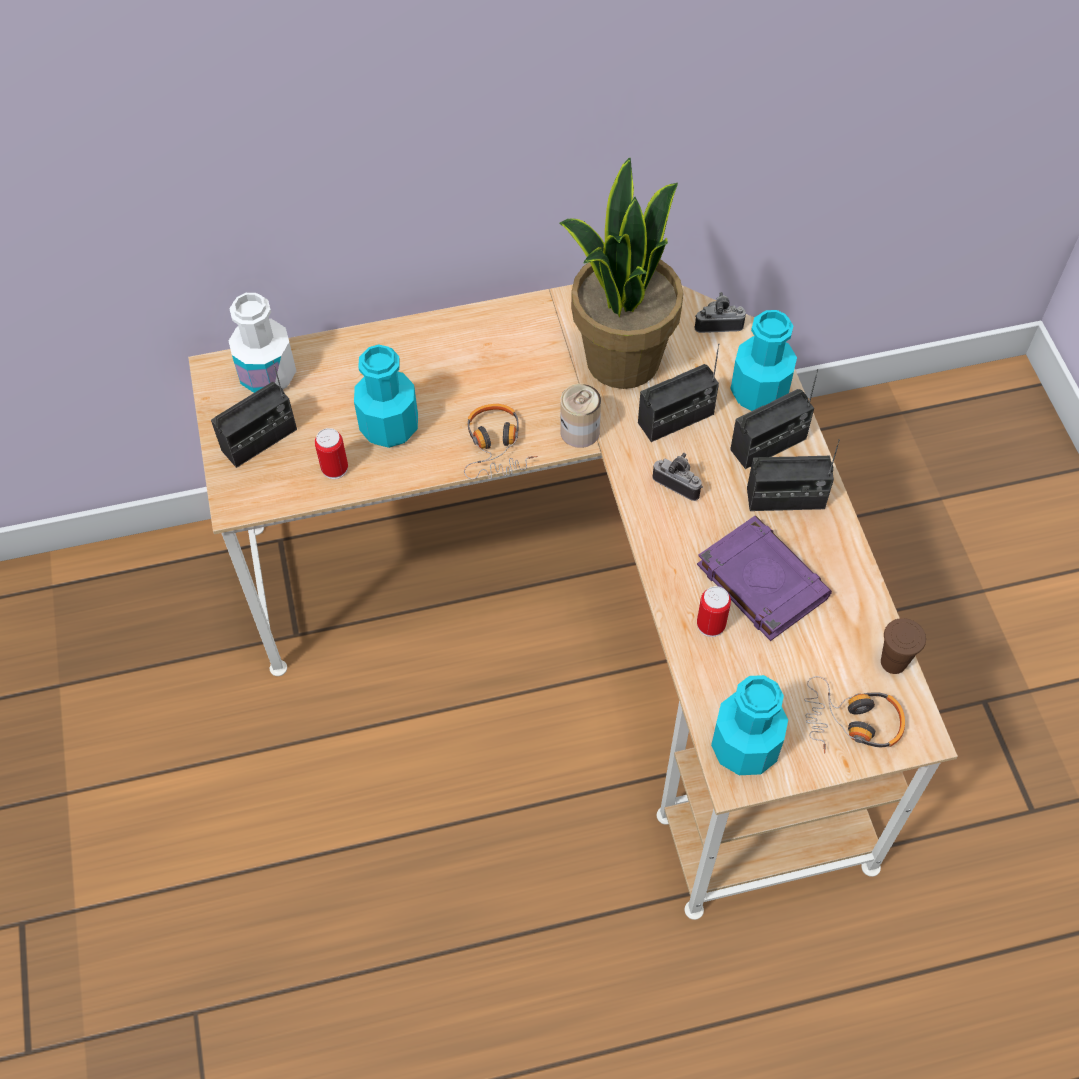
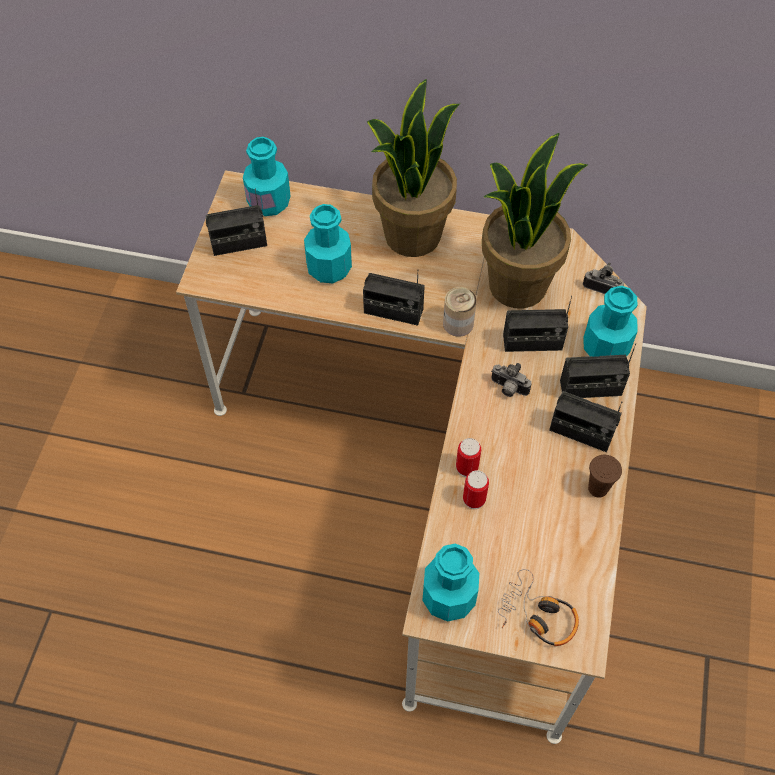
camera: 25 degrees right, 0 degrees up
white bottle [229,293,296,393] -> turquoise bottle [243,137,291,216]
can [315,428,348,479] -> can moved to [456,438,481,477]
headphones [464,404,538,480] -> radio [363,270,425,326]
camera [652,453,703,501] -> camera turned 150 degrees clockwise [491,363,531,397]
purple book [697,516,832,641] -> none
brown cup [881,618,926,674] -> brown cup moved to [588,455,622,498]
none -> potted plant [367,79,461,257]

